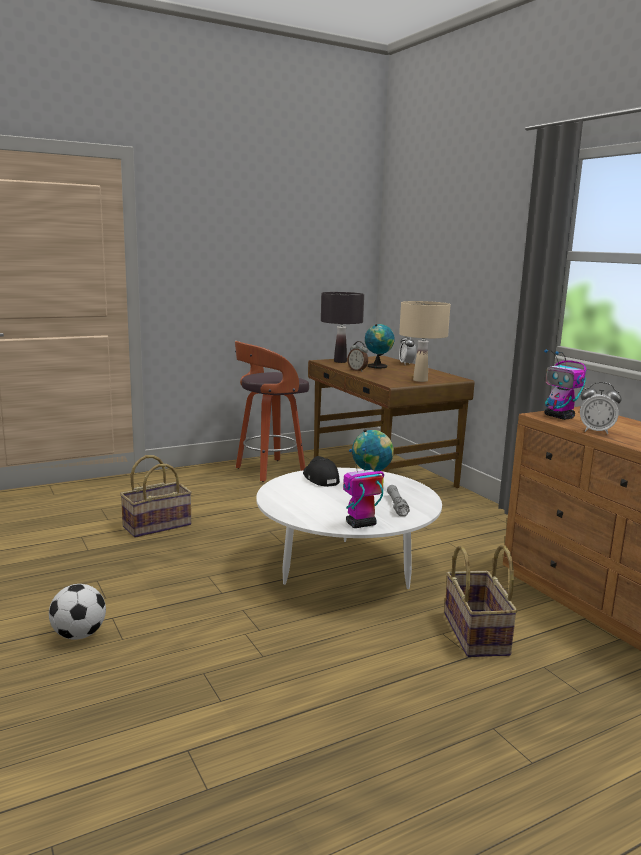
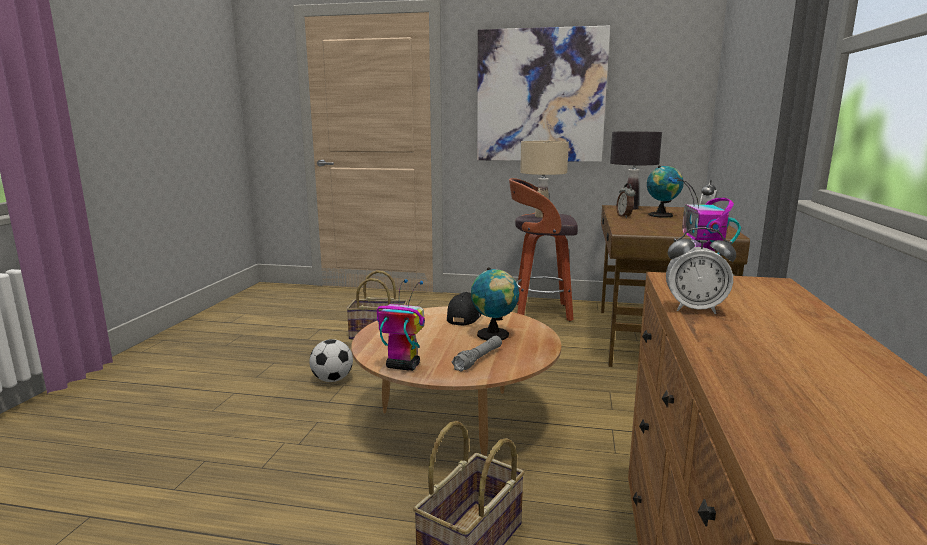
camera: 40 degrees right, 0 degrees up
football [49,584,106,640] -> football moved to [309,339,353,382]
white coffee table [256,468,442,589] -> brown coffee table [351,306,561,456]
beige table lamp [399,301,451,382] -> beige table lamp moved to [520,141,569,218]
alarm clock [580,382,622,434] -> alarm clock turned 45 degrees counterclockwise [666,227,736,314]
none -> picture [477,26,610,162]

